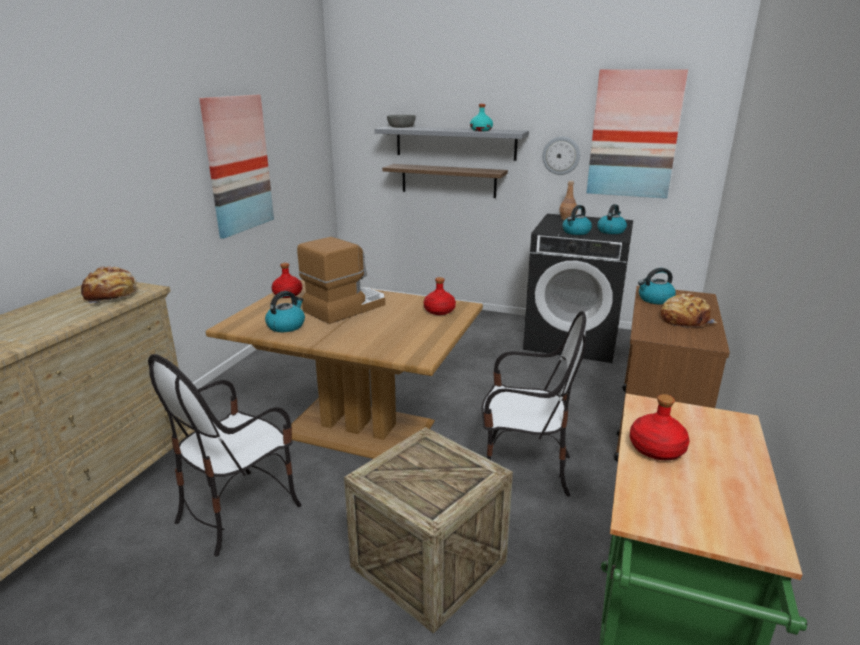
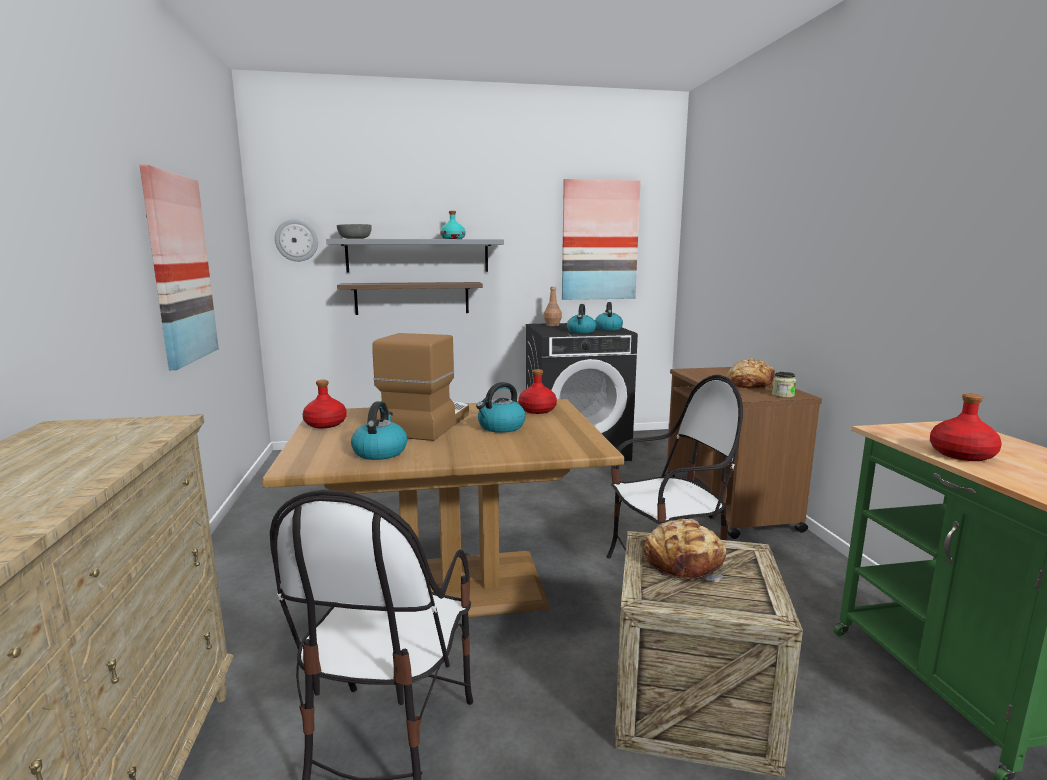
camera: 30 degrees left, 10 degrees down
bread [81,266,137,304] -> bread moved to [644,519,726,582]
wall clock [542,137,580,175] -> wall clock moved to [275,219,318,262]
kettle [638,268,676,305] -> kettle moved to [476,382,526,433]
none -> jar [772,372,796,398]

